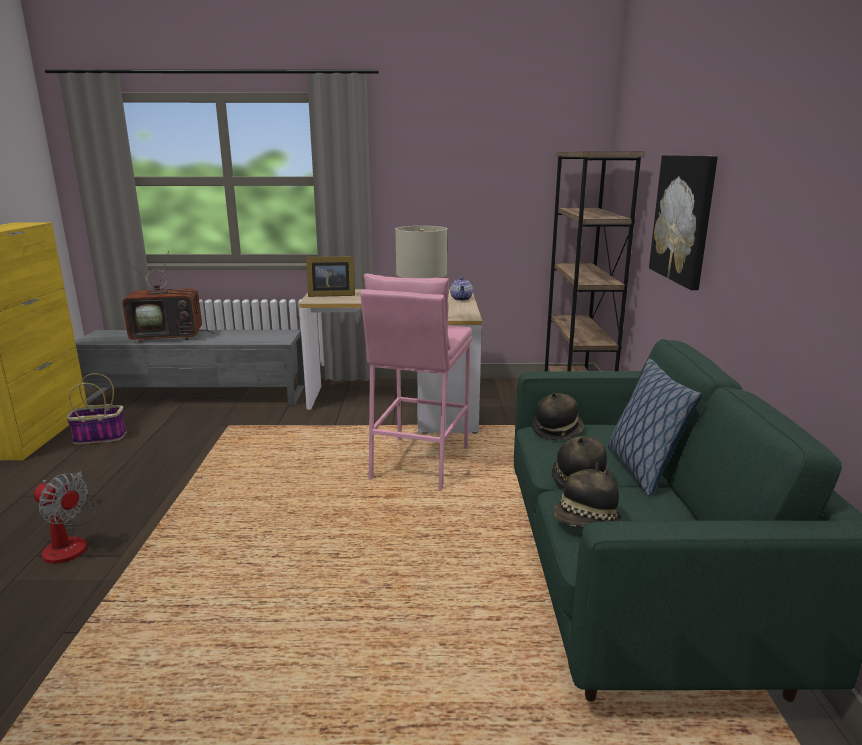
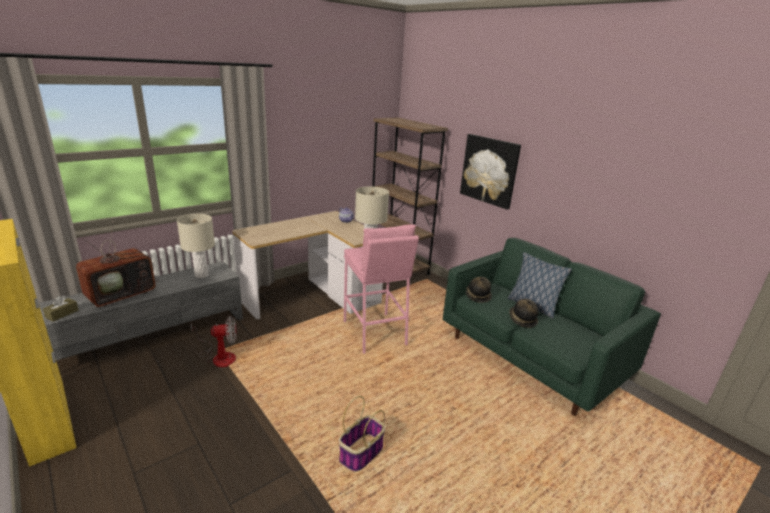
camera: 40 degrees left, 5 degrees up
fan [33,471,96,564] -> fan moved to [191,316,237,367]
basket [66,373,126,444] -> basket moved to [338,396,386,472]
picture frame [306,256,355,297] -> none
hat [554,463,622,527] -> none
none -> brown tissue box [43,295,79,322]
none -> beige table lamp [177,214,215,278]

